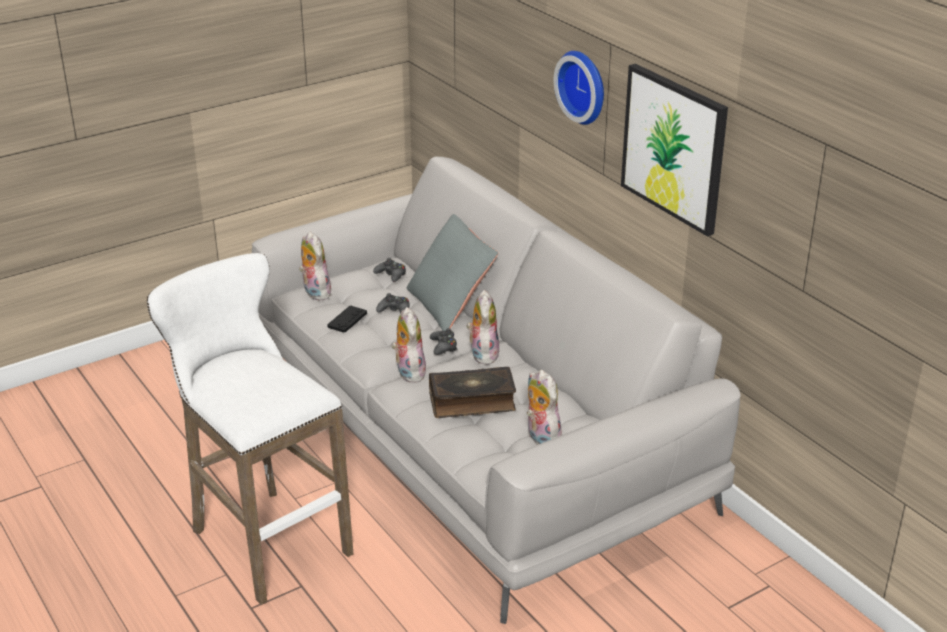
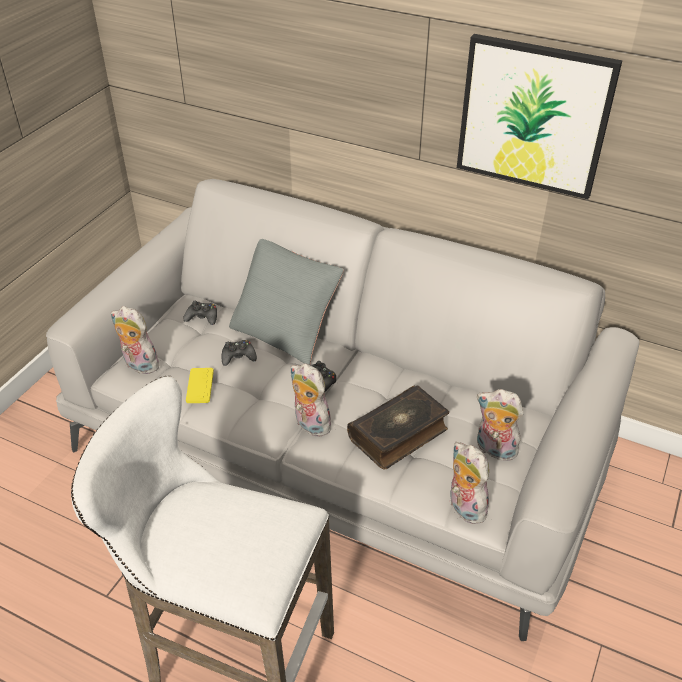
camera: 30 degrees left, 10 degrees up
black game controller [327,306,367,333] -> yellow game controller [186,368,214,403]
plush toy [467,290,499,365] -> plush toy moved to [450,442,489,524]
wall clock [554,51,604,125] -> none

